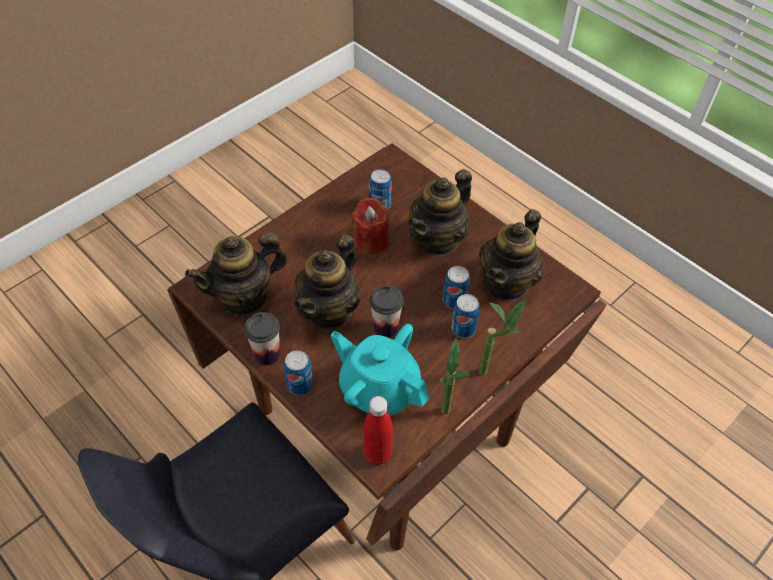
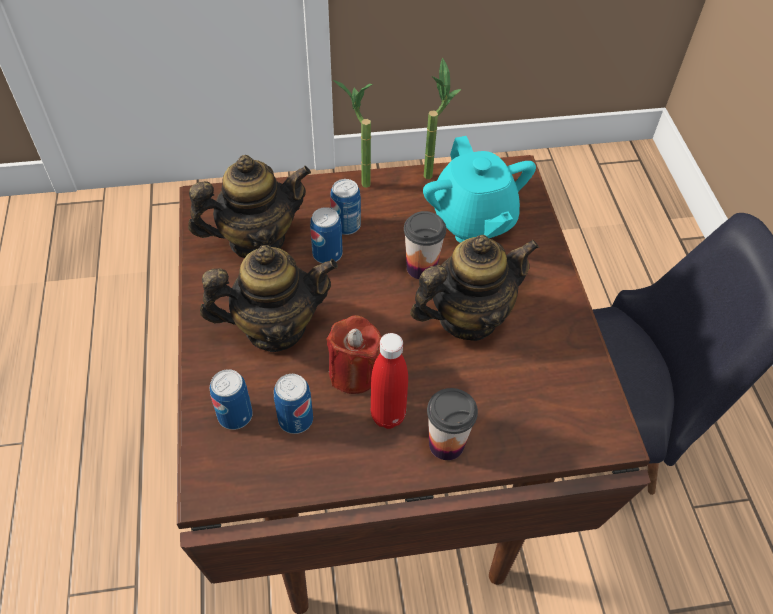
camera: 145 degrees left, 0 degrees up
teapot [185,232,288,316] -> none
cup [244,312,280,365] -> cup moved to [427,388,478,460]
can [284,350,313,395] -> can moved to [210,369,253,430]
red bottle [364,396,393,465] -> red bottle moved to [371,333,408,429]

